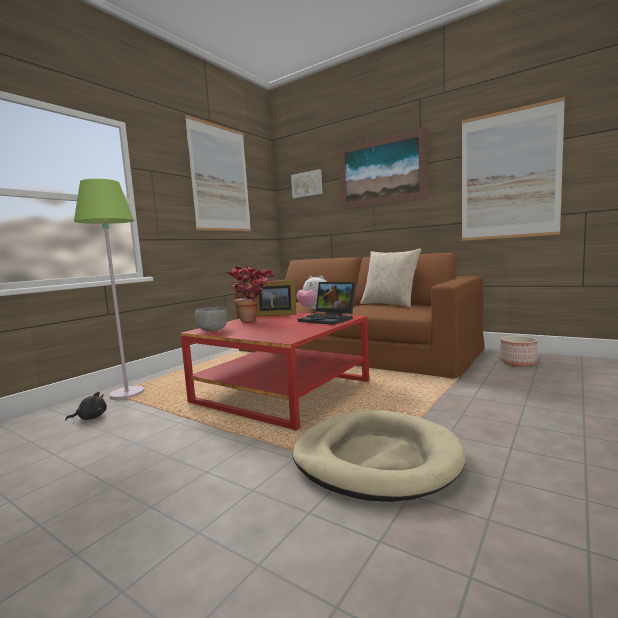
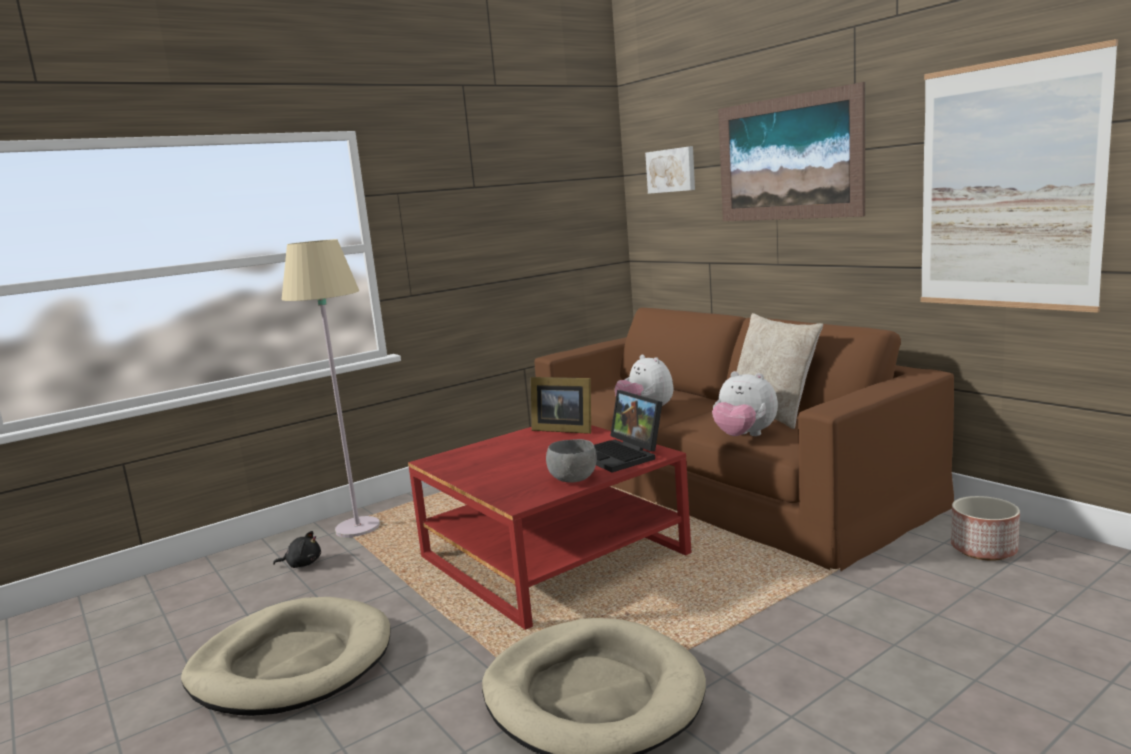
camera: 20 degrees right, 5 degrees up
green floor lamp [74,179,144,400] -> beige floor lamp [282,239,380,538]
picture [185,115,251,231] -> none
grey bowl [195,307,228,332] -> grey bowl moved to [546,439,597,483]
potted plant [226,266,275,322] -> none
none -> beige dog bed [181,597,391,716]
none -> plush toy [712,371,778,436]

